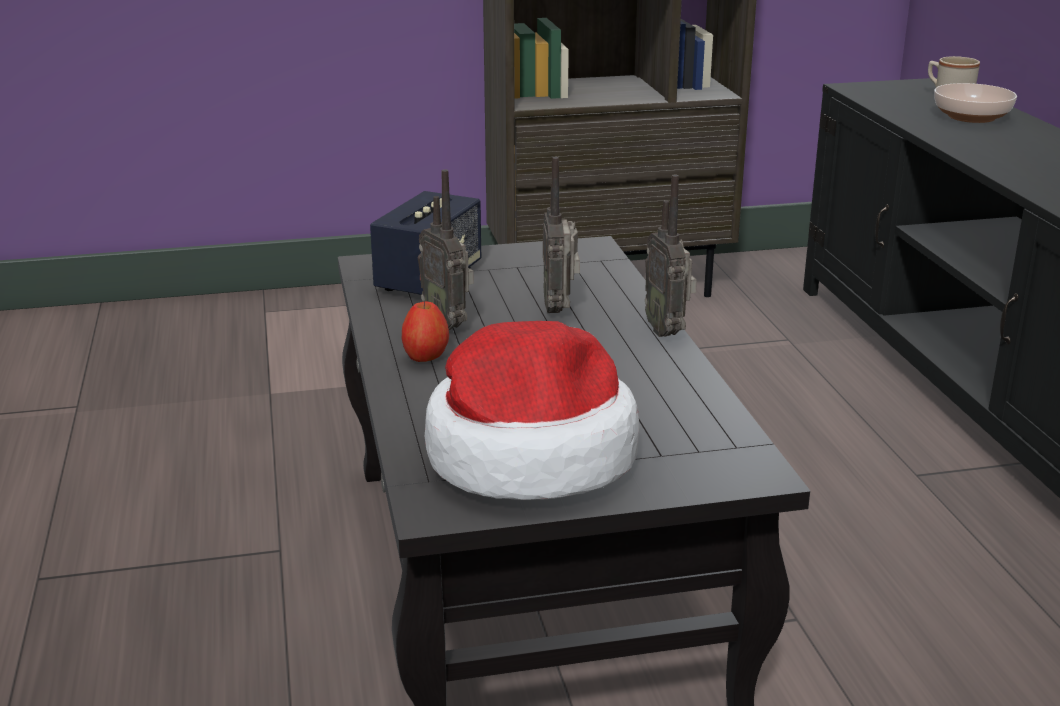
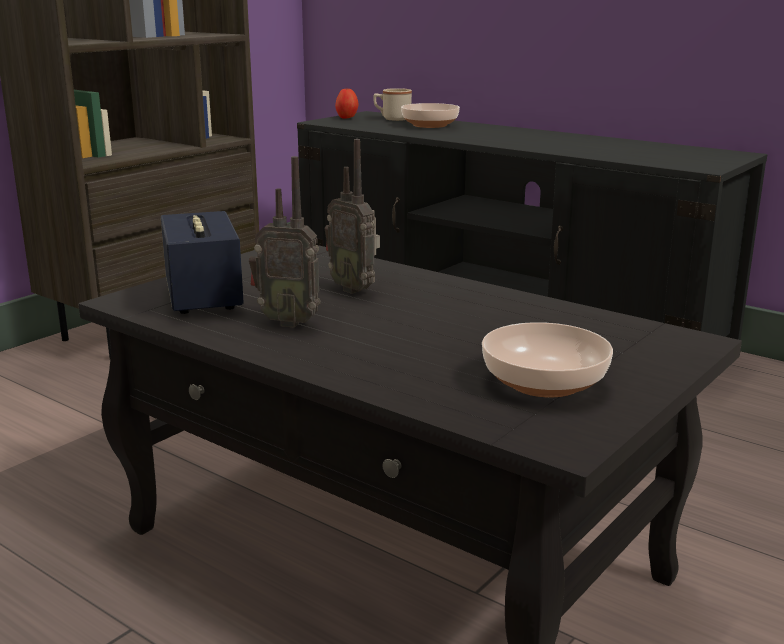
camera: 40 degrees left, 5 degrees down
apple [402,301,449,362] -> apple moved to [335,89,359,119]
hat [425,321,640,500] -> bowl [482,322,613,397]
radio [645,175,697,337] -> none

